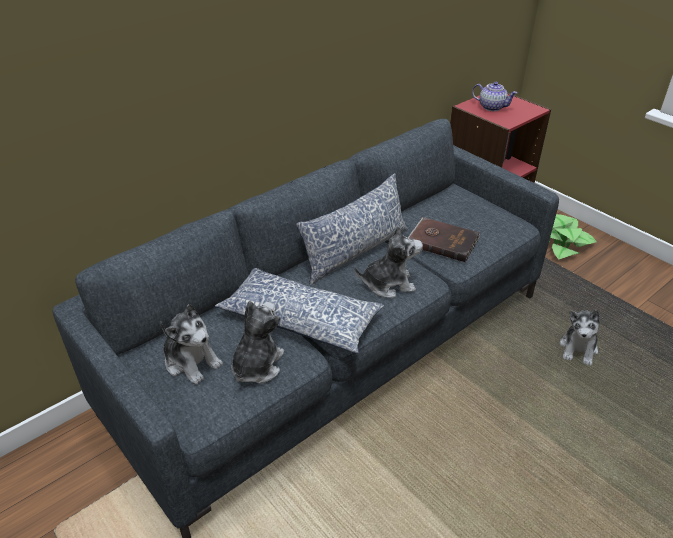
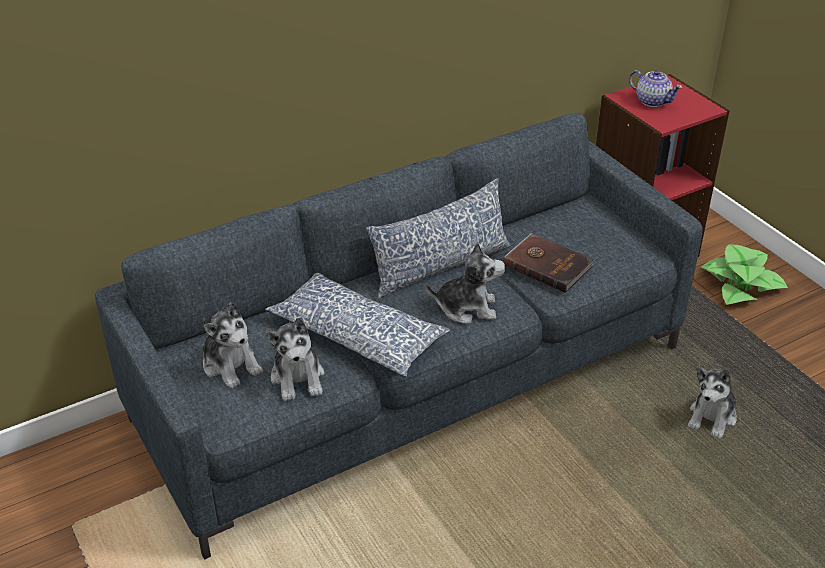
camera: 10 degrees right, 0 degrees up
plush toy [231,301,284,384] -> plush toy turned 135 degrees clockwise [266,318,324,401]

